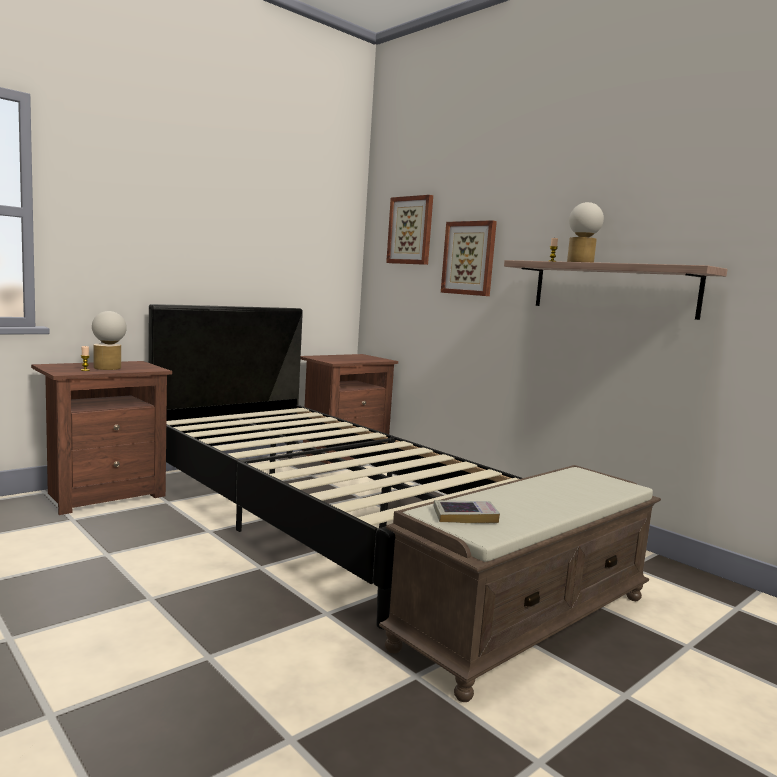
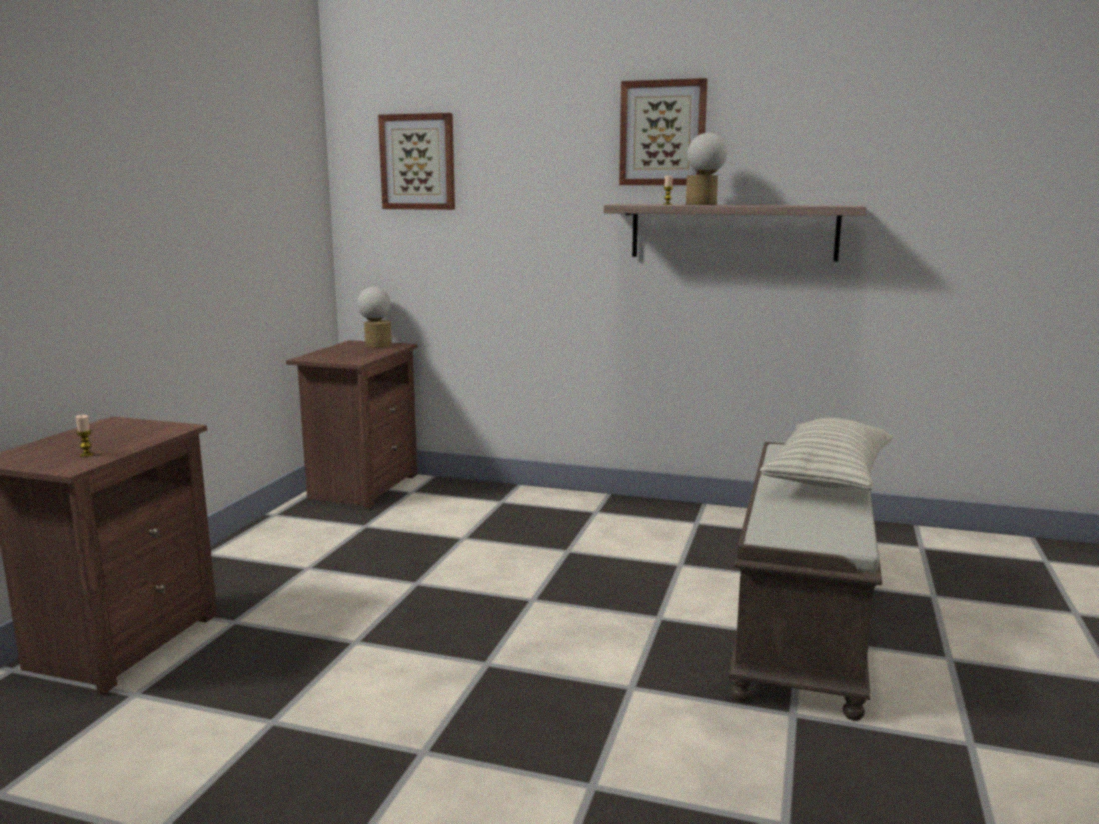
camera: 30 degrees left, 5 degrees up
table lamp [92,311,127,370] -> table lamp moved to [357,287,392,348]
black bed [148,304,522,629] -> none
book [434,500,500,523] -> none
picture [441,220,497,296] -> picture moved to [619,78,708,185]
none -> pillow [760,418,892,491]

